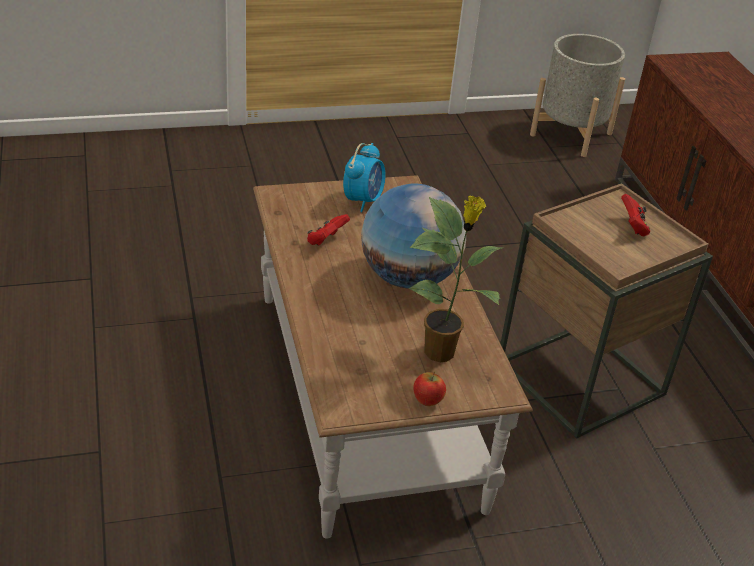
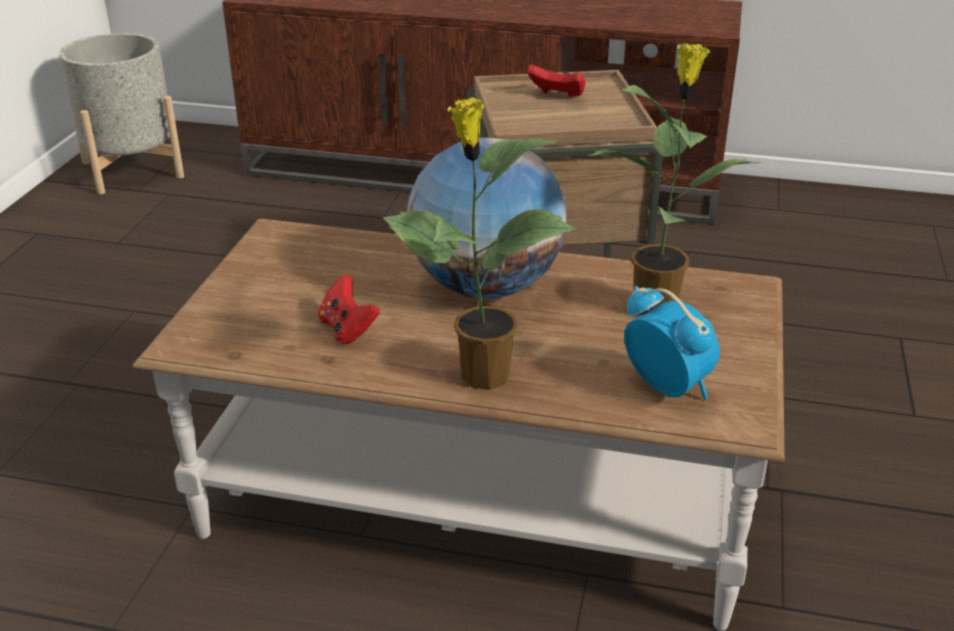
camera: 60 degrees left, 5 degrees down
alarm clock [343,143,385,212] -> alarm clock moved to [624,286,720,400]
apple [413,371,446,406] -> none
none -> potted plant [383,97,576,390]

